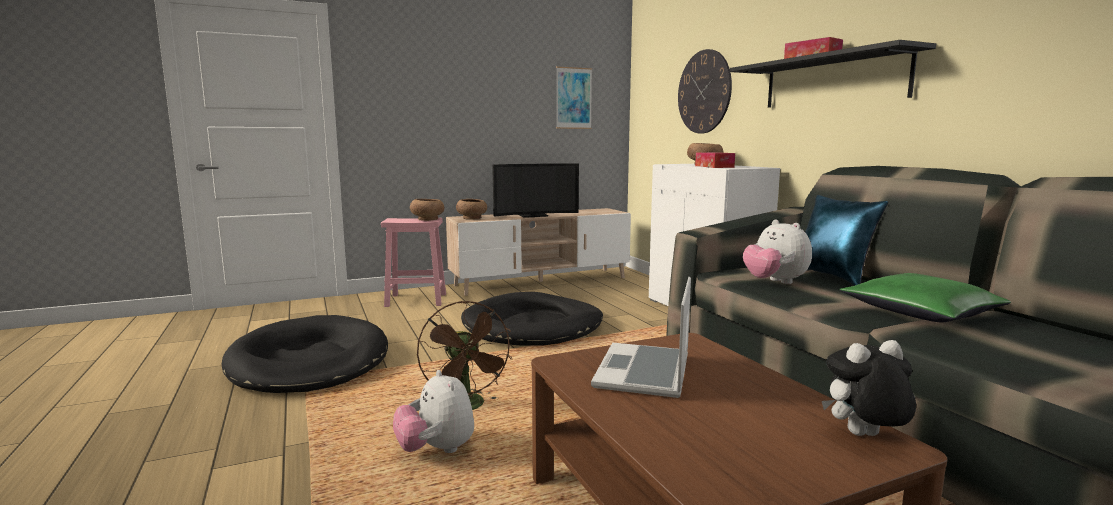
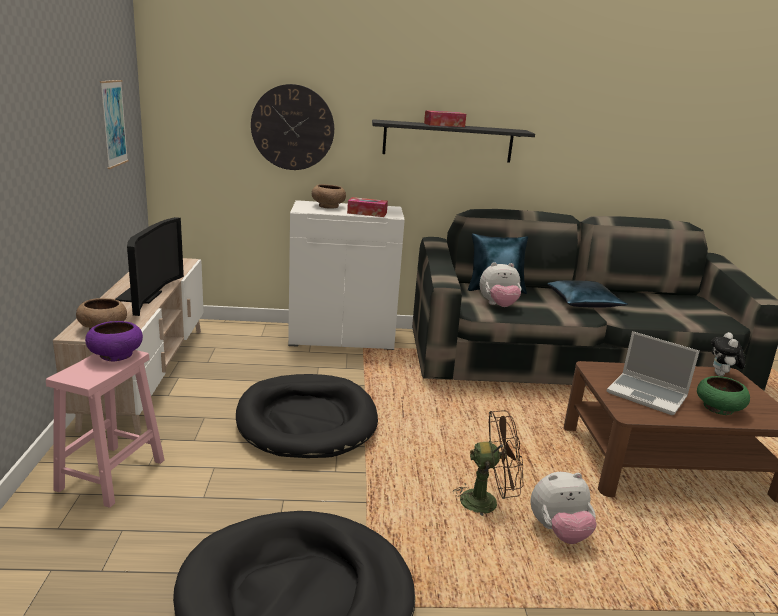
camera: 70 degrees left, 10 degrees up
brown bowl [410,199,444,221] -> purple bowl [85,321,143,361]
green pillow [840,273,1011,322] -> blue pillow [547,280,628,308]
none -> green bowl [697,376,750,415]

